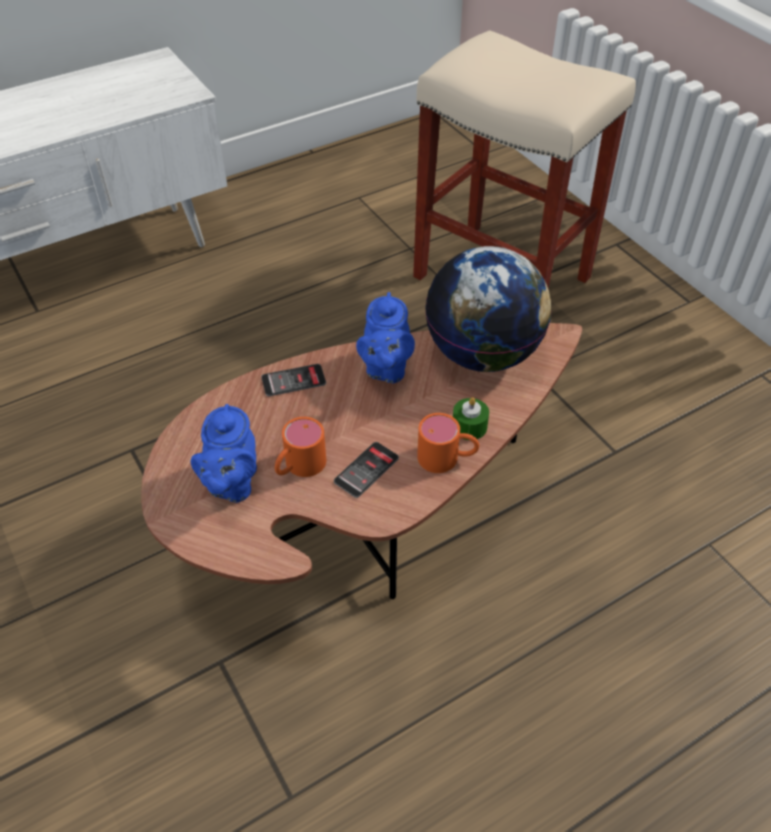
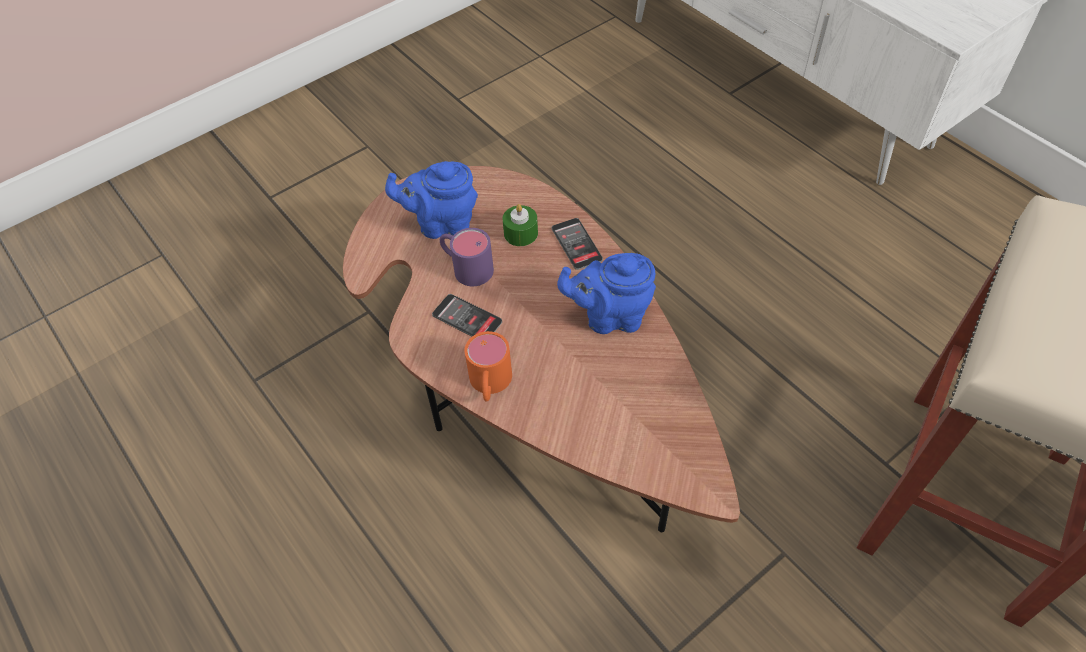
camera: 85 degrees right, 5 degrees up
orange mug [275,417,326,477] -> purple mug [440,228,494,286]
globe [425,246,551,372] -> none
green candle [453,397,489,440] -> green candle moved to [503,204,538,246]

